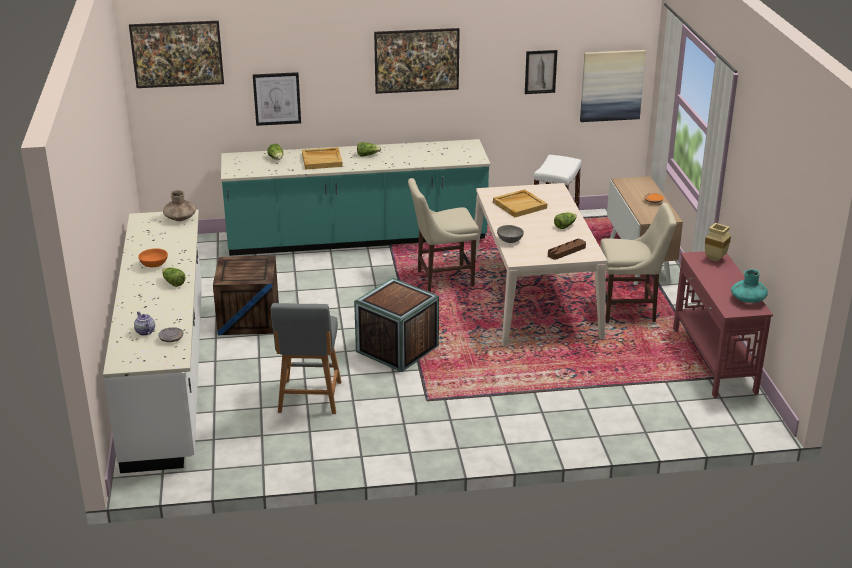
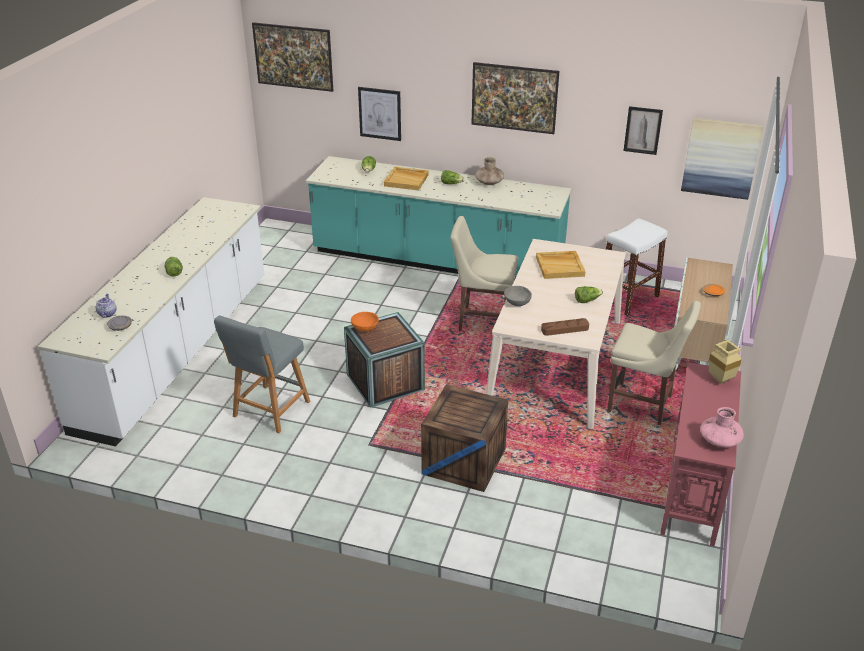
camera: 25 degrees right, 5 degrees up
orange bowl [138,248,168,267] -> orange bowl moved to [351,312,379,331]
brown vase [163,190,196,221] -> brown vase moved to [475,157,504,185]
crate [213,256,279,335] -> crate moved to [421,384,508,492]
turquoise vase [731,269,768,303] -> pink vase [700,407,744,448]

